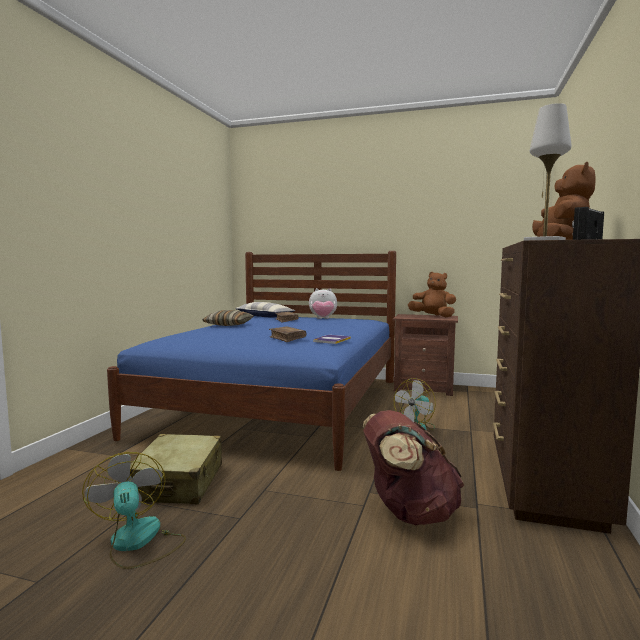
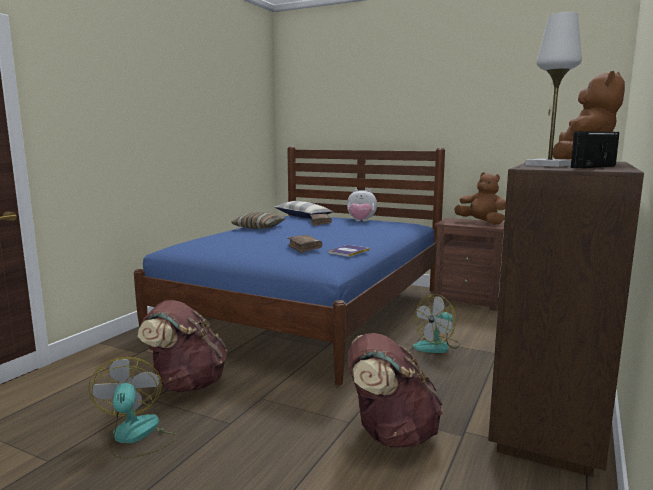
camera: 10 degrees right, 5 degrees up
beige suitcase [130,434,222,504] -> brown backpack [138,300,227,392]

